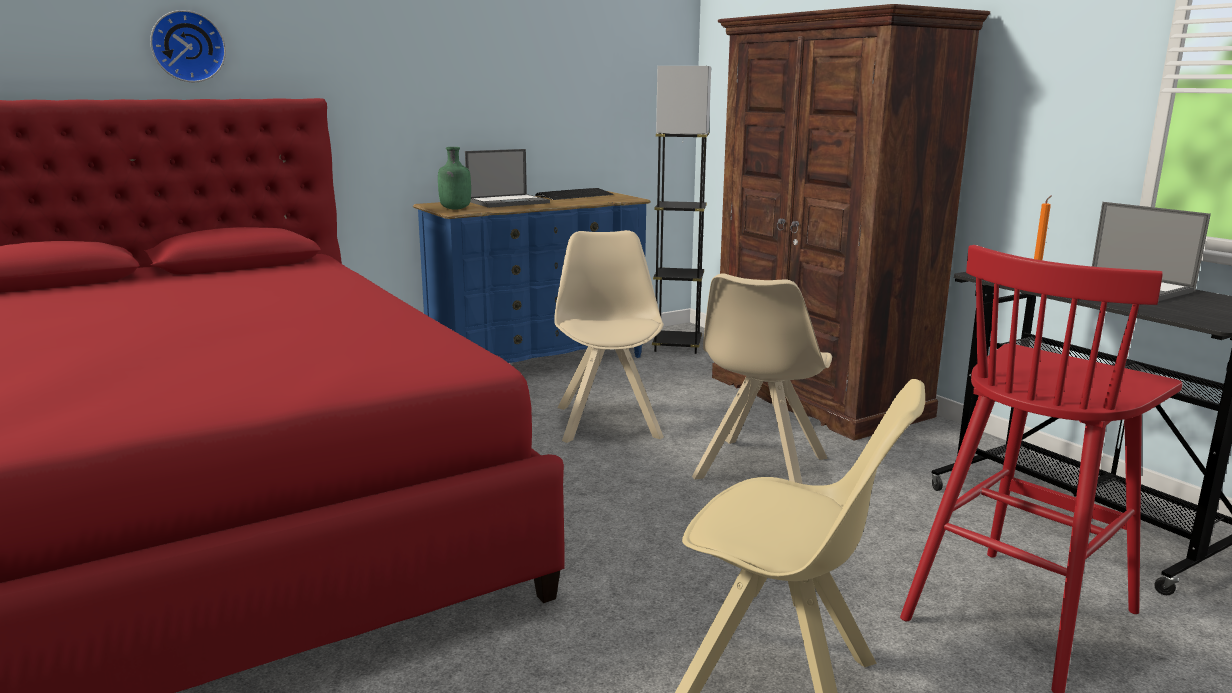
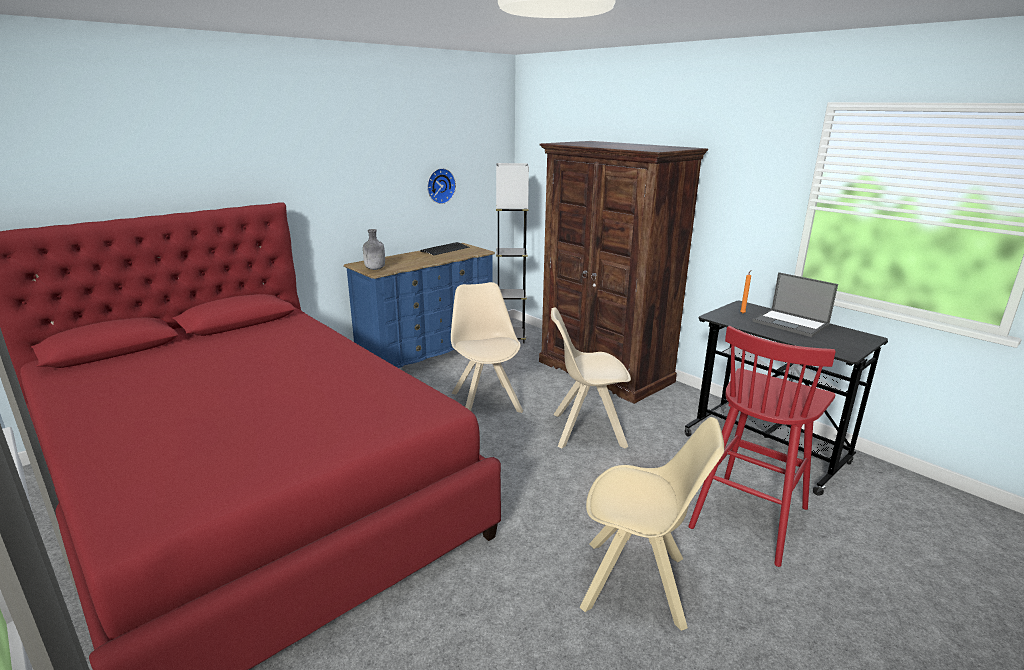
camera: 10 degrees left, 5 degrees up
wall clock [150,10,226,82] -> wall clock moved to [427,168,456,204]
green bottle [438,147,471,209] -> grey bottle [363,229,385,270]
laptop [465,149,550,208] -> none
beige chair [692,273,832,484] -> beige chair turned 75 degrees clockwise [551,307,631,449]

